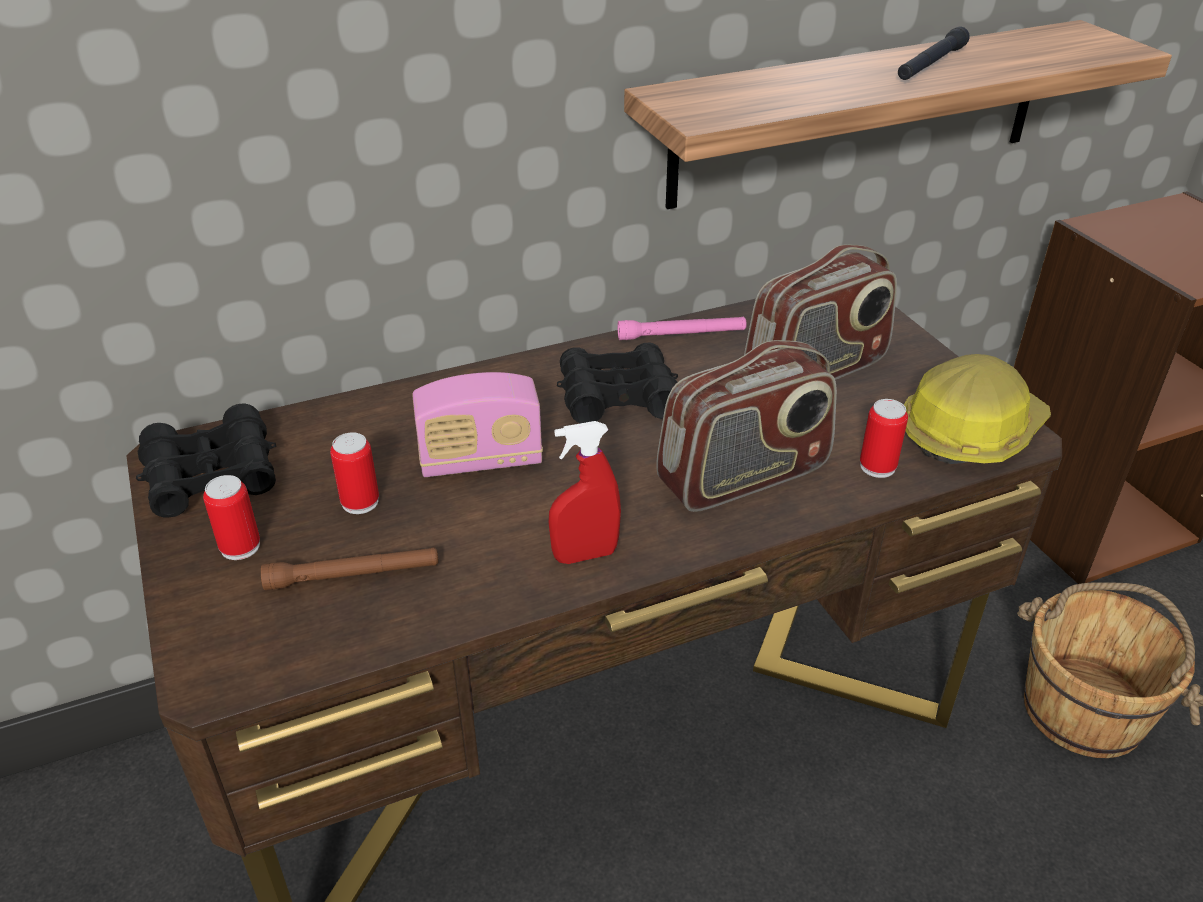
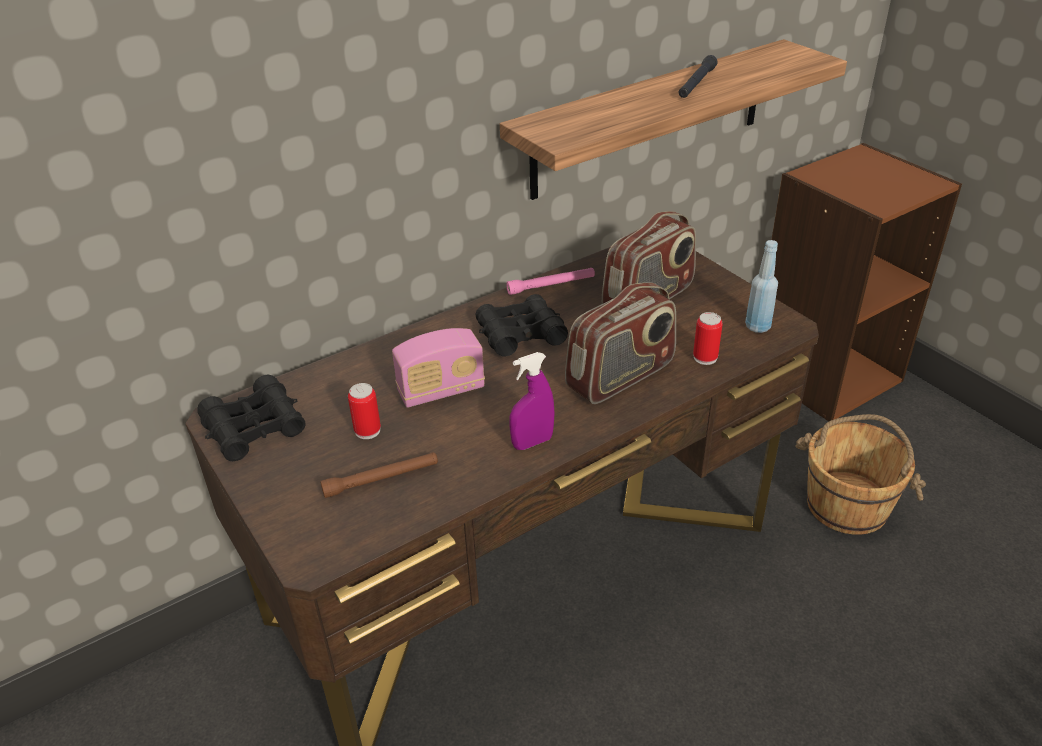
camera: 10 degrees left, 0 degrees up
can [203,475,260,560] -> none
red spray bottle [548,421,621,564] -> purple spray bottle [510,352,555,450]
hard hat [904,354,1051,464] -> blue bottle [745,240,778,333]

